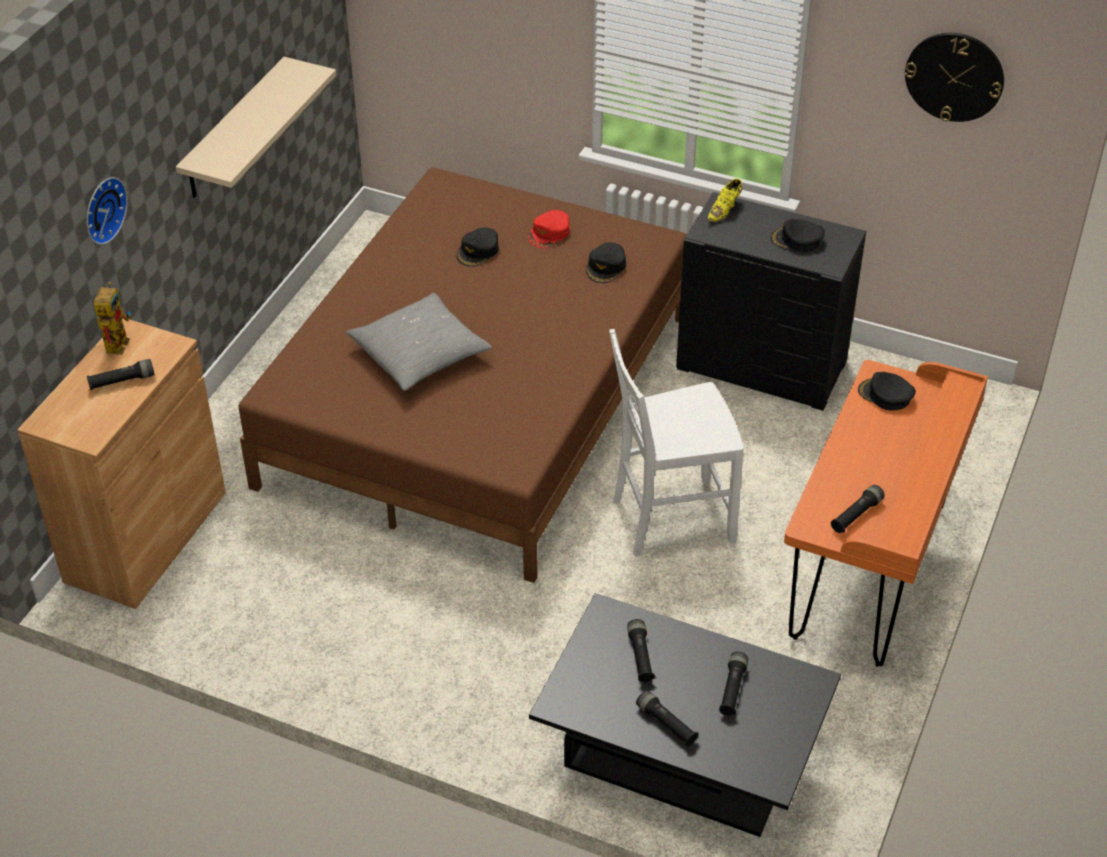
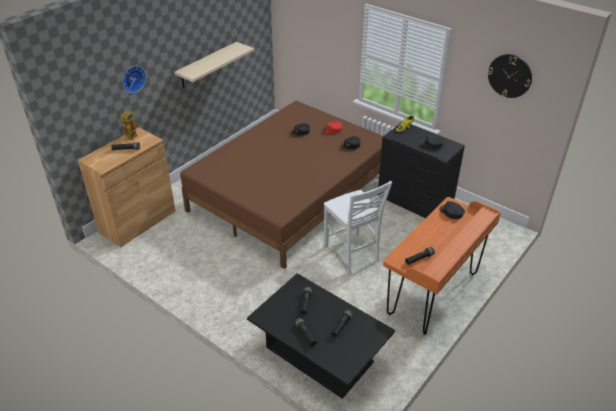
camera: 15 degrees right, 5 degrees down
grey pillow [346,293,492,391] -> none
white chair [609,329,744,556] -> white chair turned 120 degrees counterclockwise [324,181,392,274]

